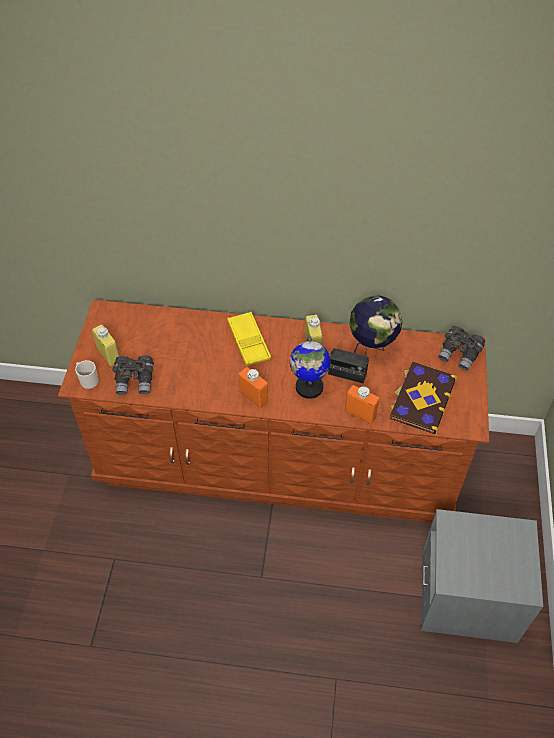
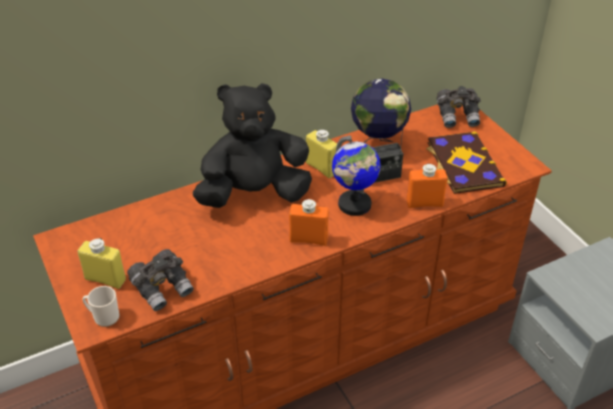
camera: 35 degrees left, 10 degrees down
yellow tray [227,312,271,366] -> black plush toy [193,83,312,208]

